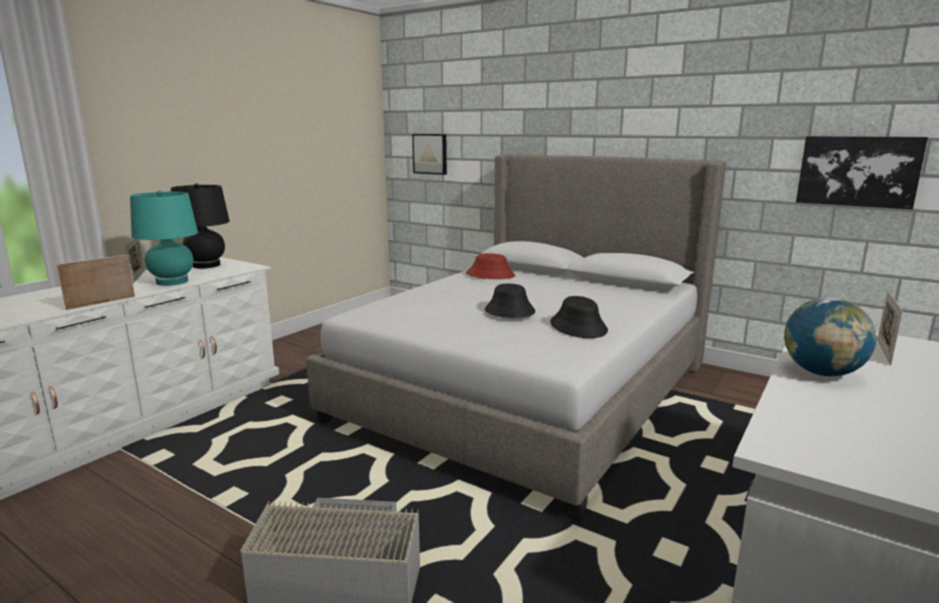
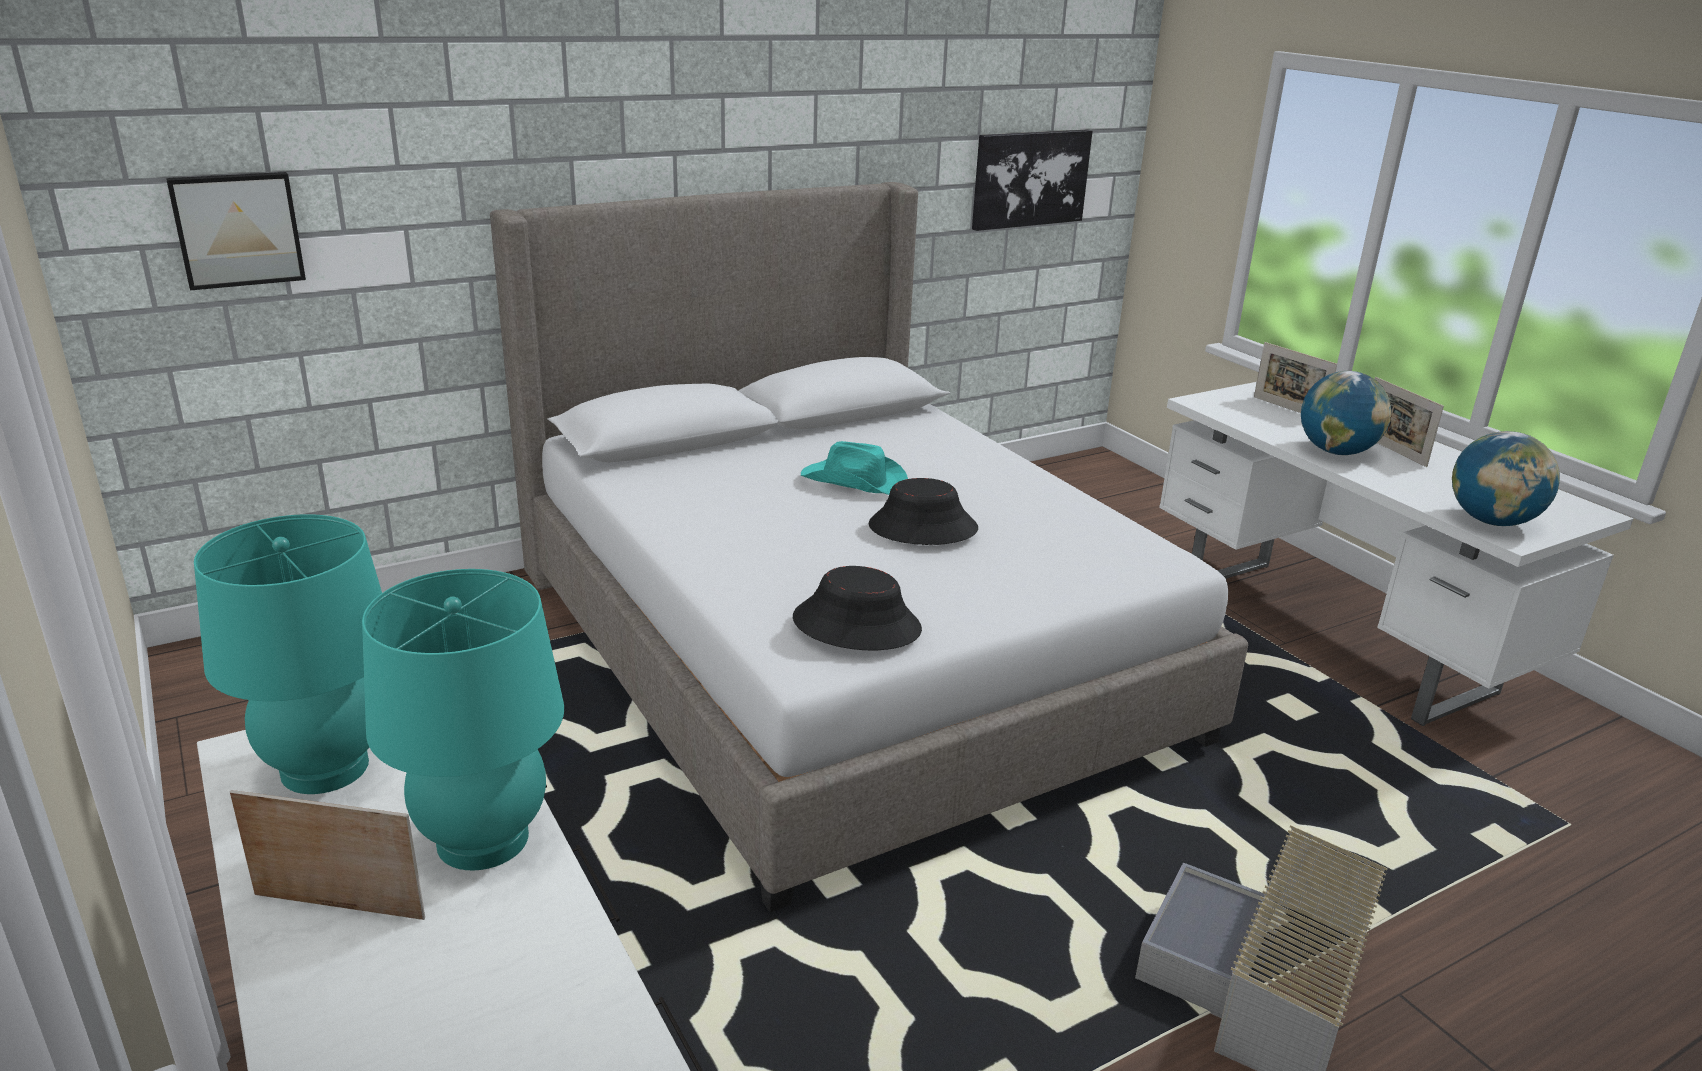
camera: 65 degrees left, 10 degrees up
picture frame [57,254,135,310] -> picture frame moved to [1375,377,1444,467]
black table lamp [171,183,230,268] -> turquoise table lamp [194,514,382,794]
red hat [466,253,515,279] -> none
black hat [550,296,608,338] -> black hat moved to [793,566,922,650]
none -> turquoise hat [801,441,908,495]
none -> globe [1452,431,1560,526]

